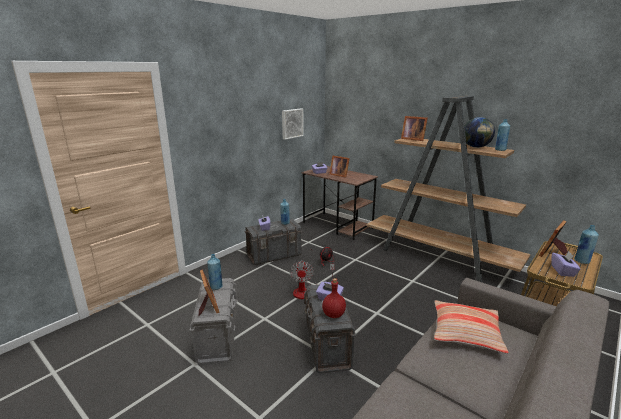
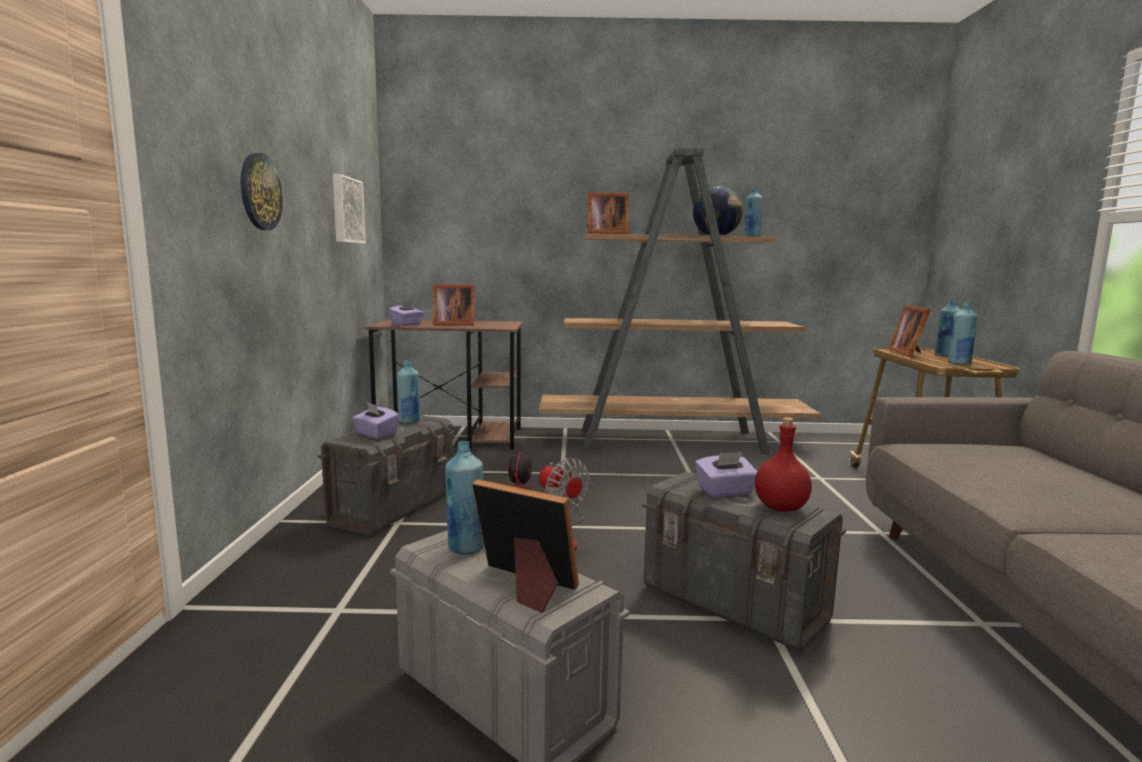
camera: 40 degrees left, 10 degrees down
pillow [434,300,509,353] -> none
purple tissue box [551,252,581,277] -> blue bottle [948,302,978,364]
none -> wall clock [240,153,283,230]

